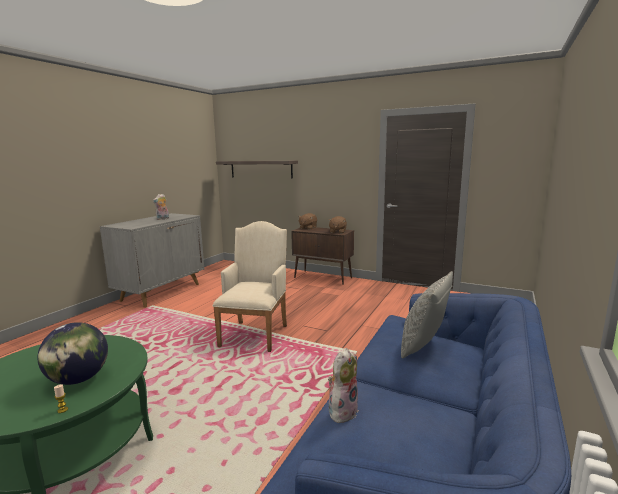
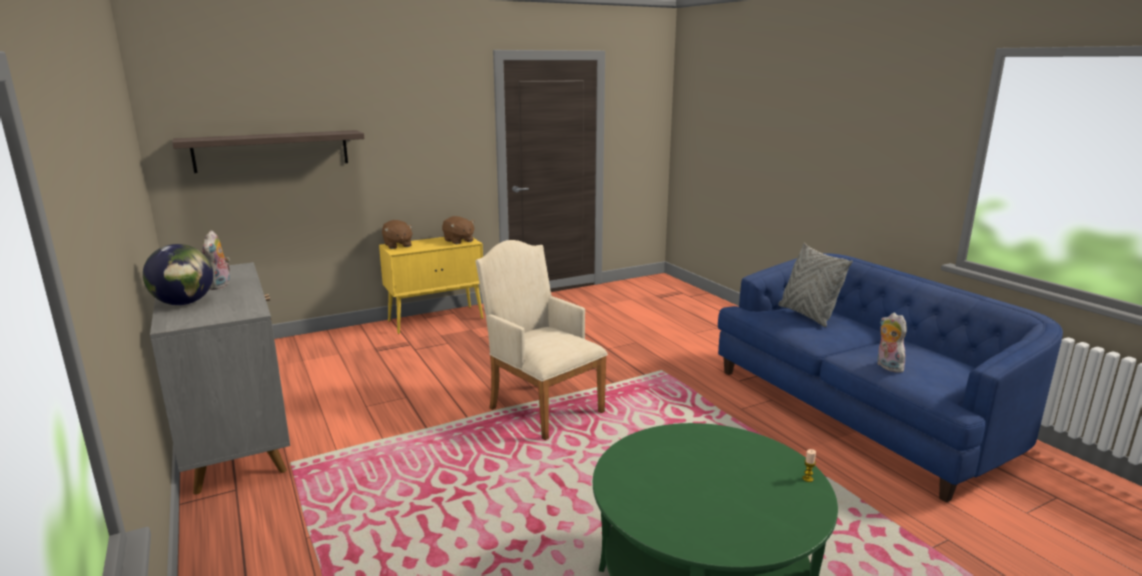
camera: 55 degrees left, 5 degrees up
globe [37,322,108,385] -> globe moved to [143,244,213,305]
brown cabinet [291,227,354,285] -> yellow cabinet [379,237,483,334]

